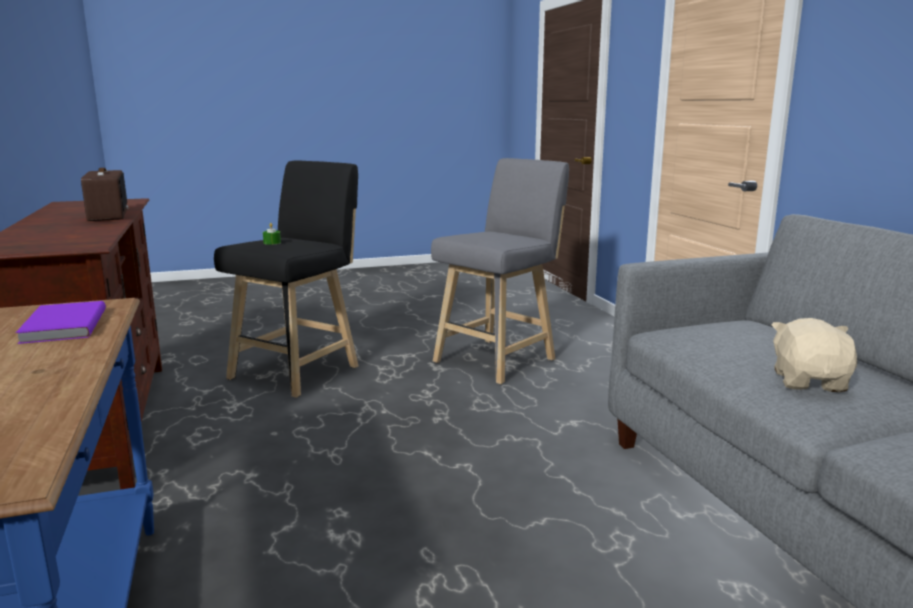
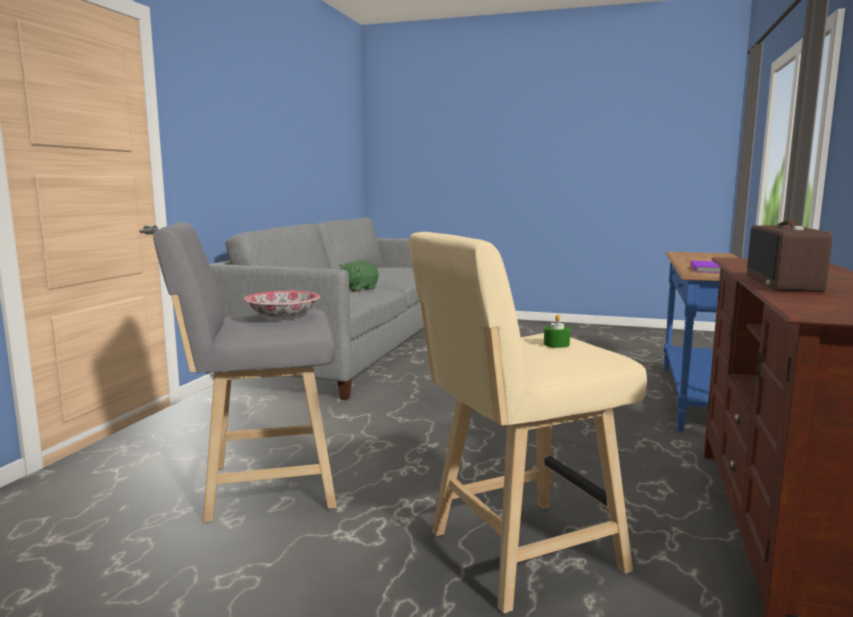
camera: 145 degrees left, 5 degrees down
black stool [214,160,359,398] -> beige stool [409,232,647,614]
beige plush toy [772,318,857,392] -> green plush toy [339,260,378,292]
none -> bowl [244,291,320,318]

